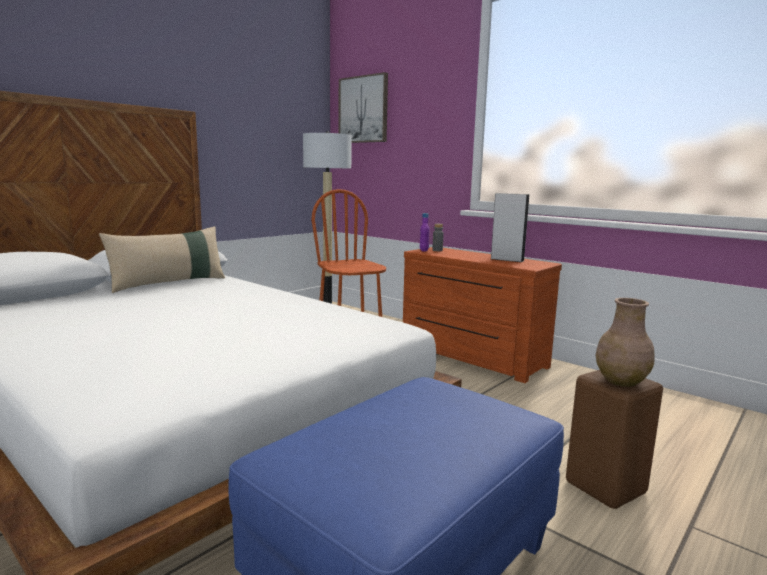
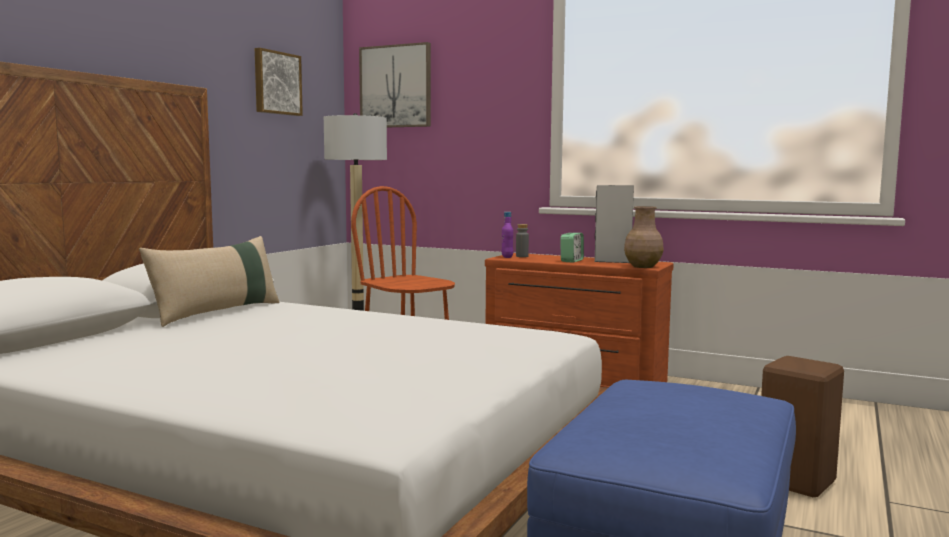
camera: 15 degrees left, 5 degrees down
brown vase [596,298,655,387] -> brown vase moved to [624,206,663,268]
none -> picture [255,48,303,116]
none -> alarm clock [560,233,584,263]

